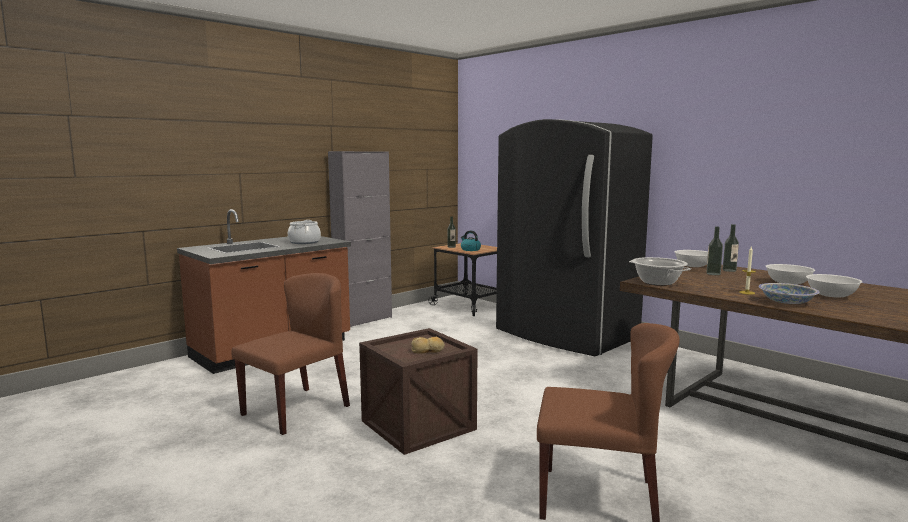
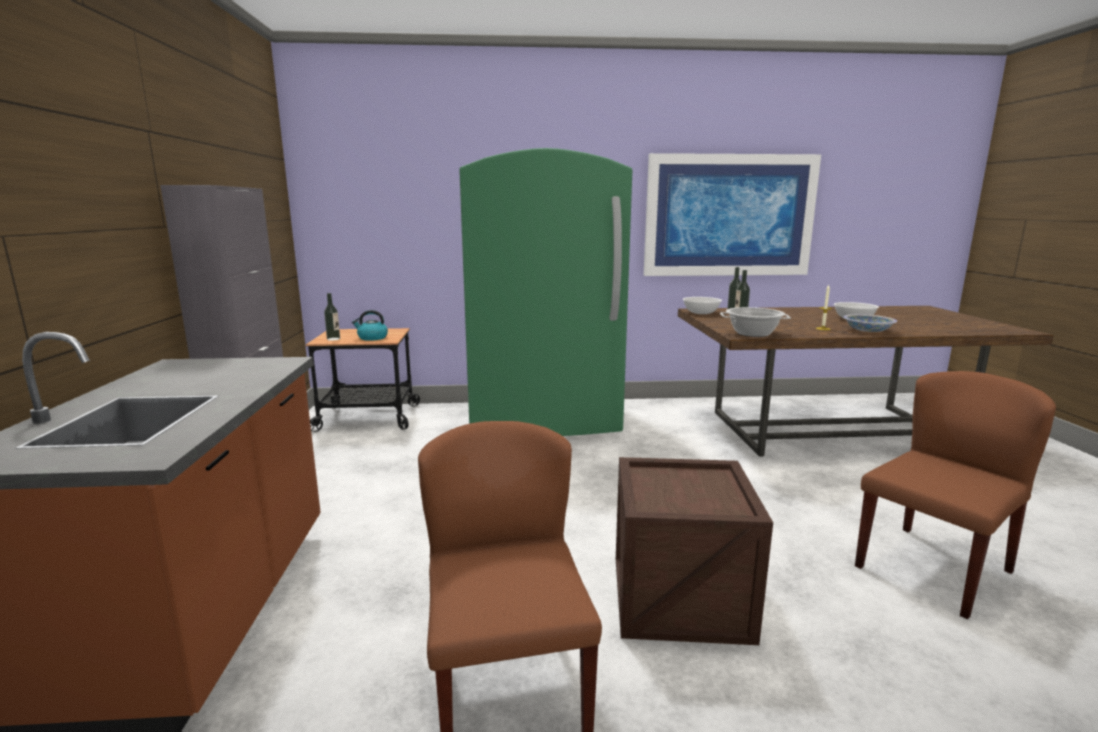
camera: 50 degrees left, 5 degrees up
cooking pot [288,220,321,244] -> none
bread [411,337,445,354] -> none
black fridge [496,119,653,356] -> green fridge [459,148,632,436]
white bowl [766,264,815,285] -> none
none -> picture [644,153,821,276]

